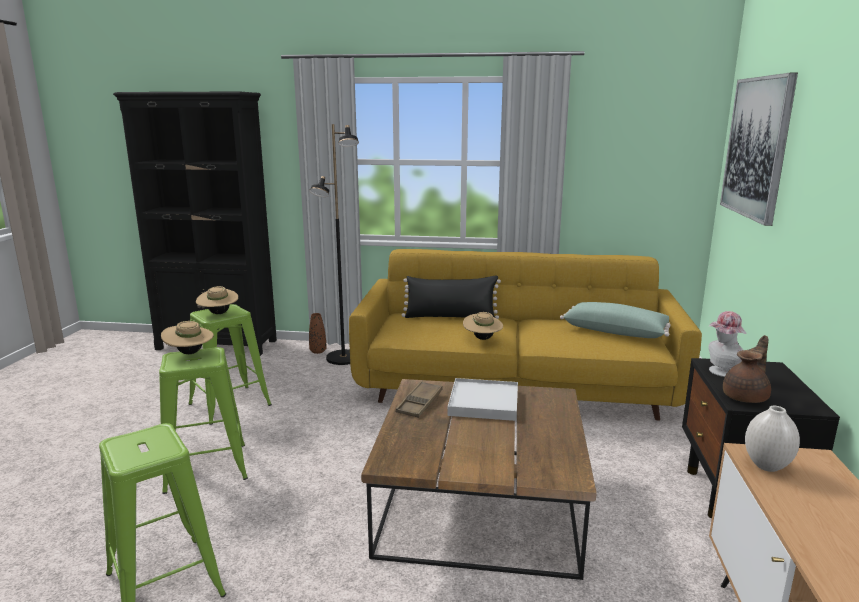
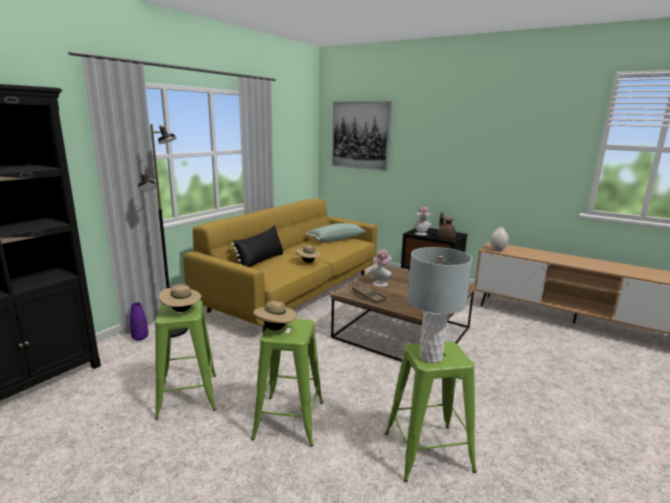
camera: 65 degrees left, 0 degrees up
brown vase [309,313,326,354] -> purple vase [130,303,149,341]
white tray [448,378,518,421] -> hat [370,250,392,287]
none -> grey table lamp [407,247,472,363]

